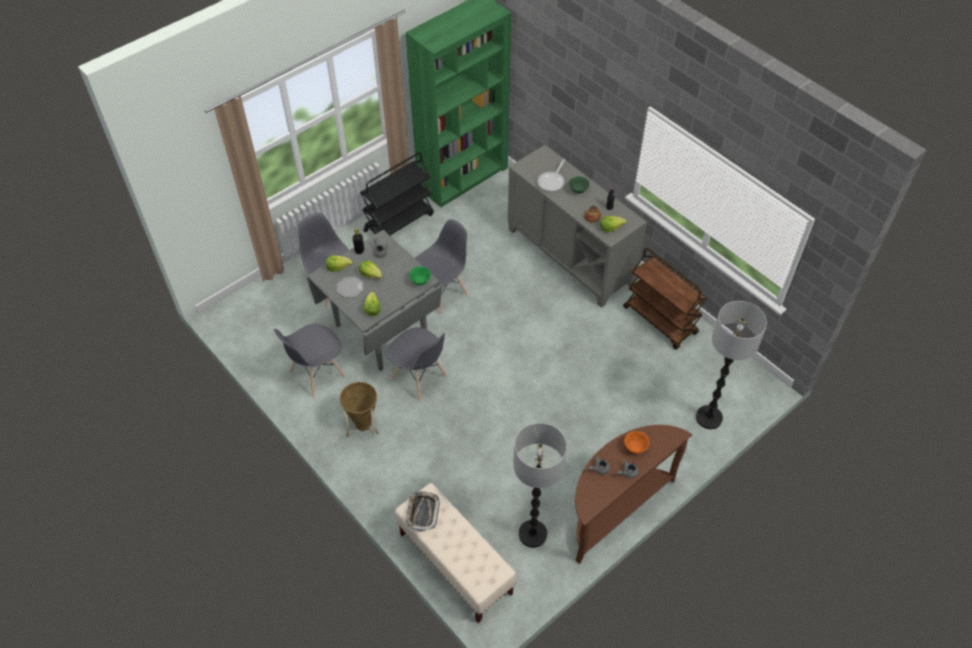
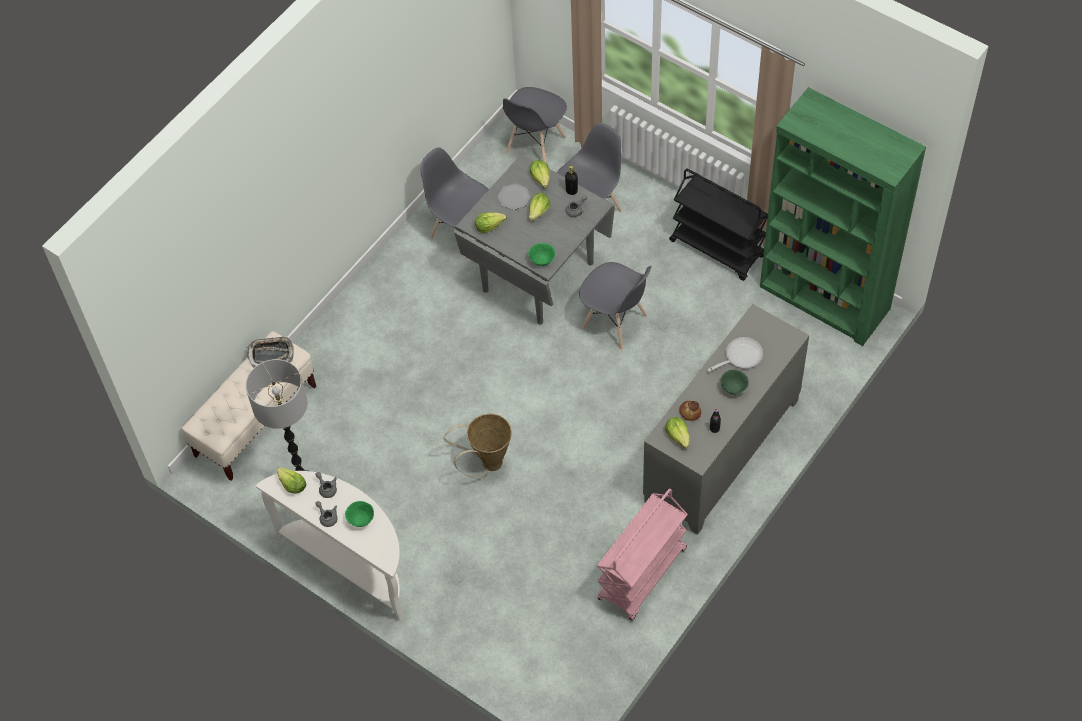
camera: 80 degrees right, 5 degrees up
basket [339,382,379,437] -> basket moved to [443,414,512,478]
grey chair [387,327,447,402] -> grey chair moved to [503,87,567,163]
frying pan [537,159,565,192] -> frying pan turned 135 degrees clockwise [707,337,763,372]
brown console table [575,425,692,564] -> white console table [256,471,404,621]
brown cart [623,248,707,350] -> pink cart [597,488,688,621]
orange bowl [624,431,649,454] -> green bowl [345,501,374,527]
floor lamp [696,301,767,429] -> none
none -> lettuce [277,467,307,493]

